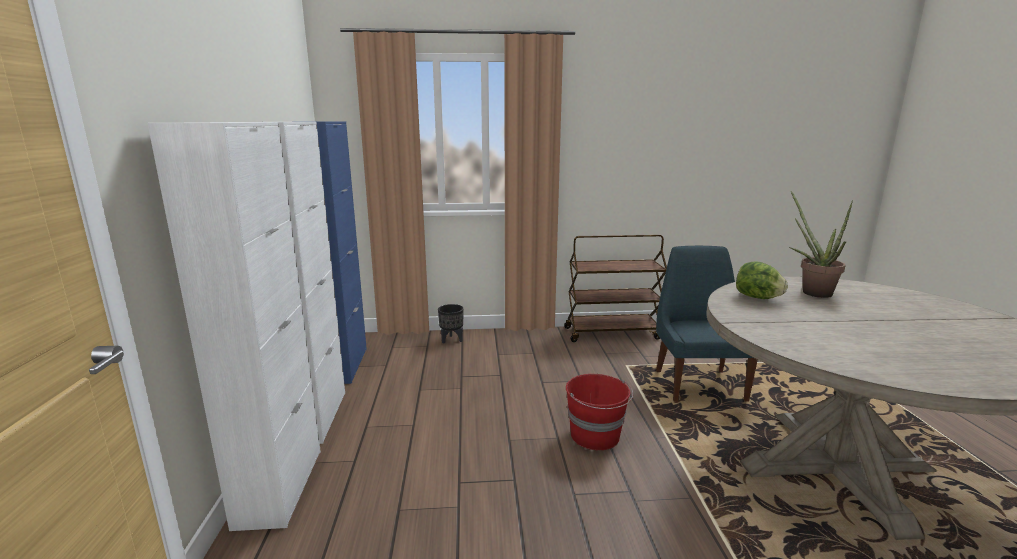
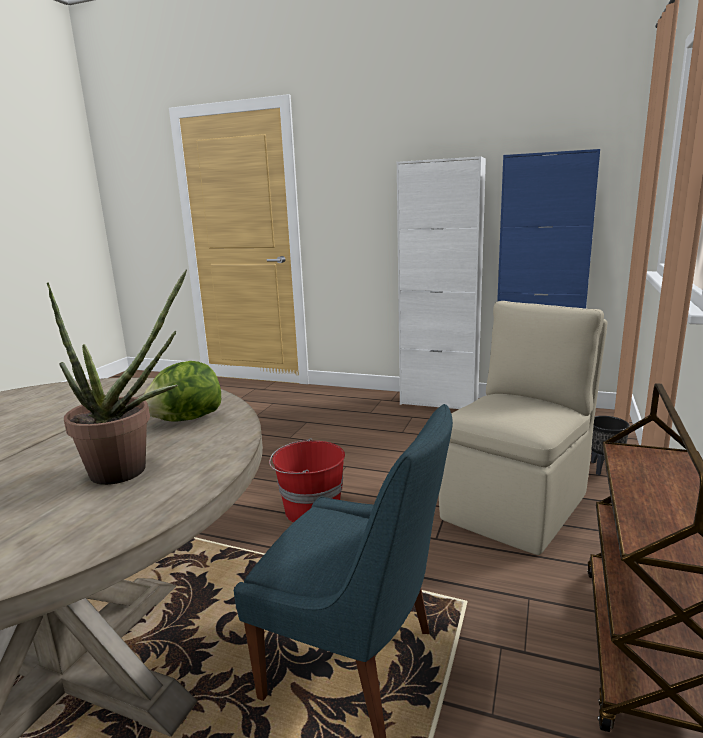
camera: 115 degrees right, 0 degrees up
white cabinet [148,122,321,531] -> none
none -> beige chair [439,301,607,555]

